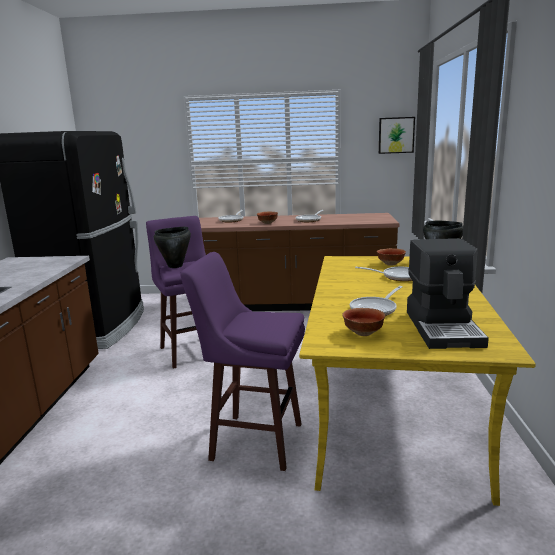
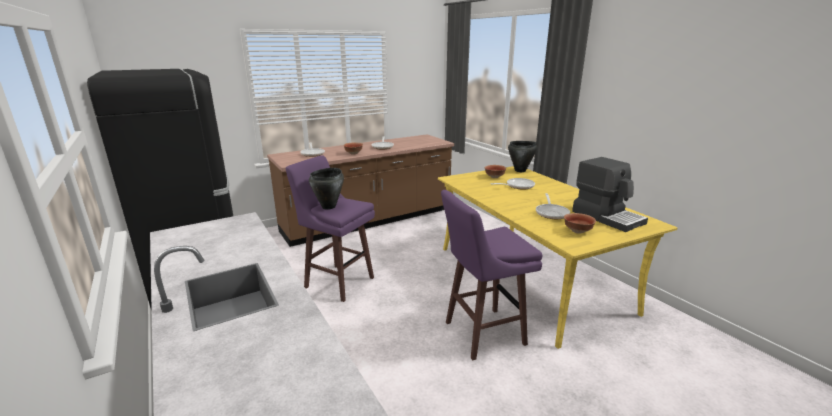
camera: 35 degrees left, 5 degrees up
picture [379,117,415,154] -> none

